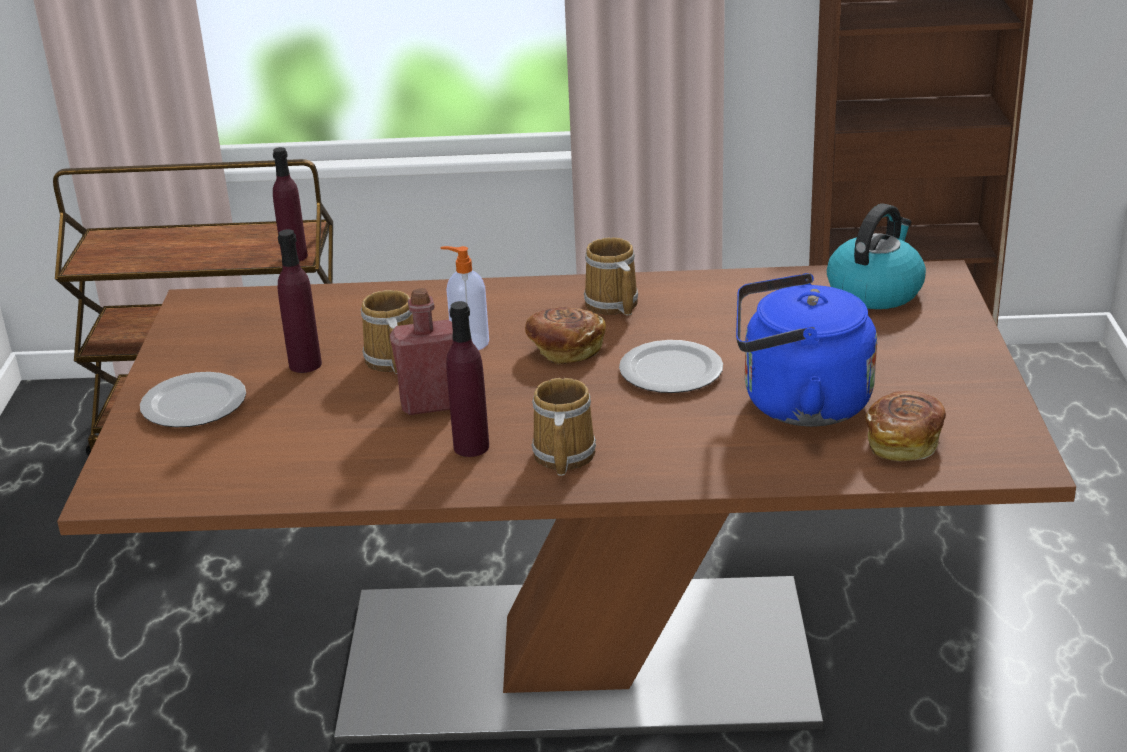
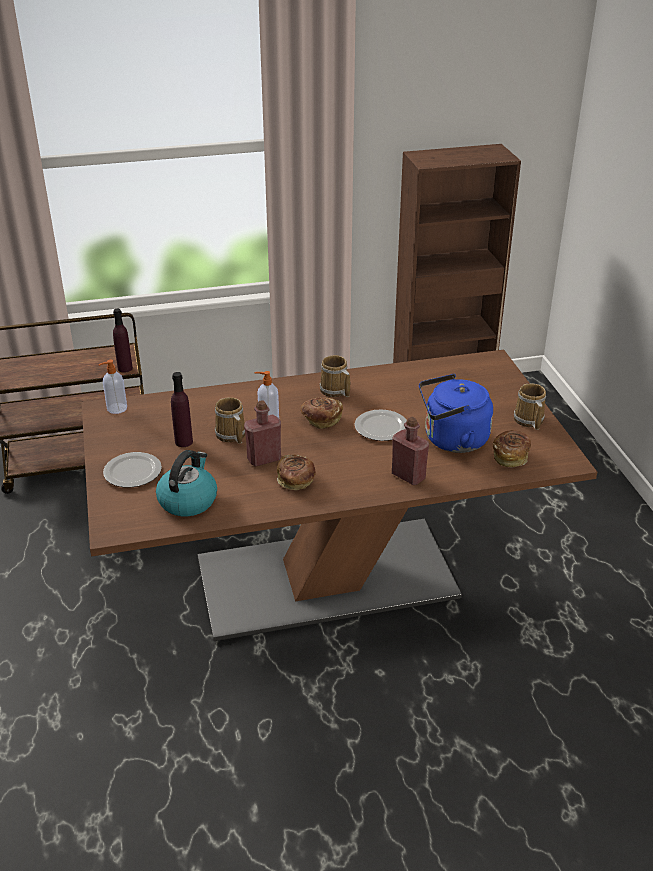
camera: 15 degrees left, 5 degrees up
purple bottle [446,301,489,457] -> bread [277,455,316,490]
mug [532,378,596,476] -> mug moved to [514,383,546,430]
kettle [827,204,926,309] -> kettle moved to [156,450,217,516]
none -> soap dispenser [98,360,127,414]
none -> red bottle [392,417,429,485]

